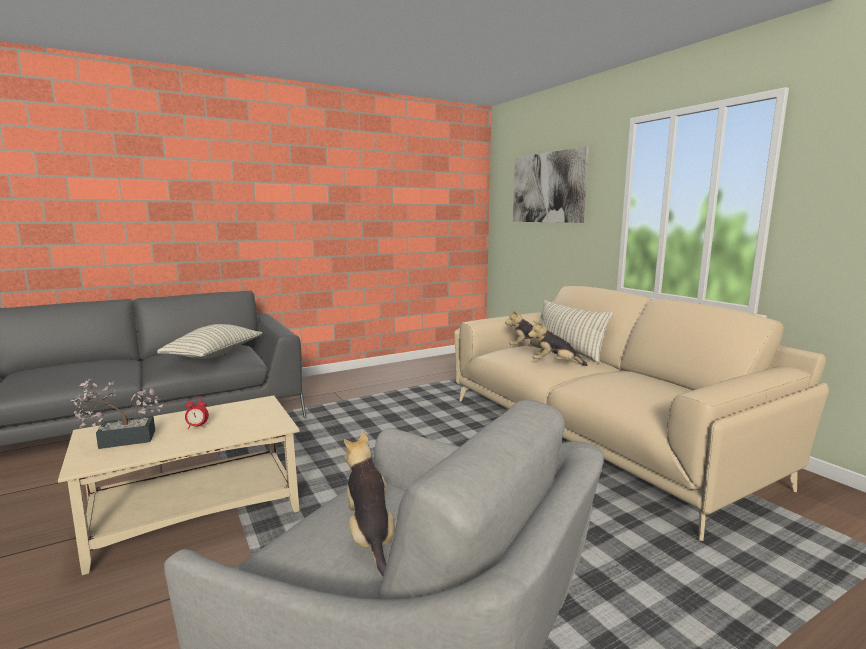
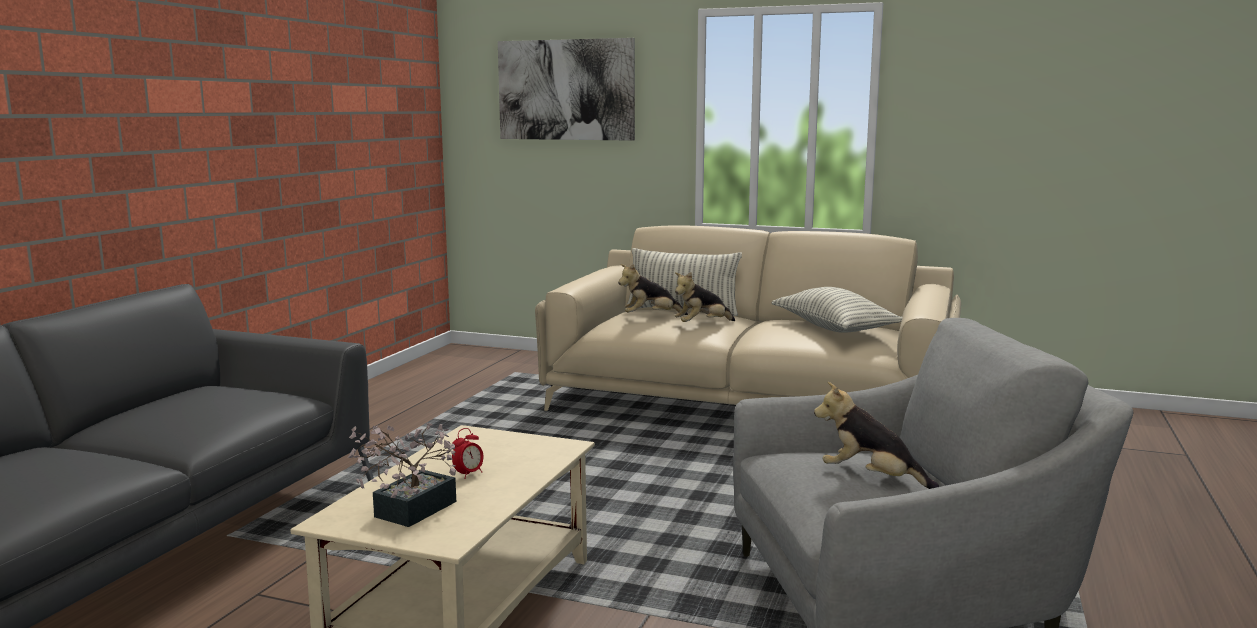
camera: 40 degrees left, 0 degrees up
pillow [157,324,262,359] -> pillow moved to [772,287,903,333]

